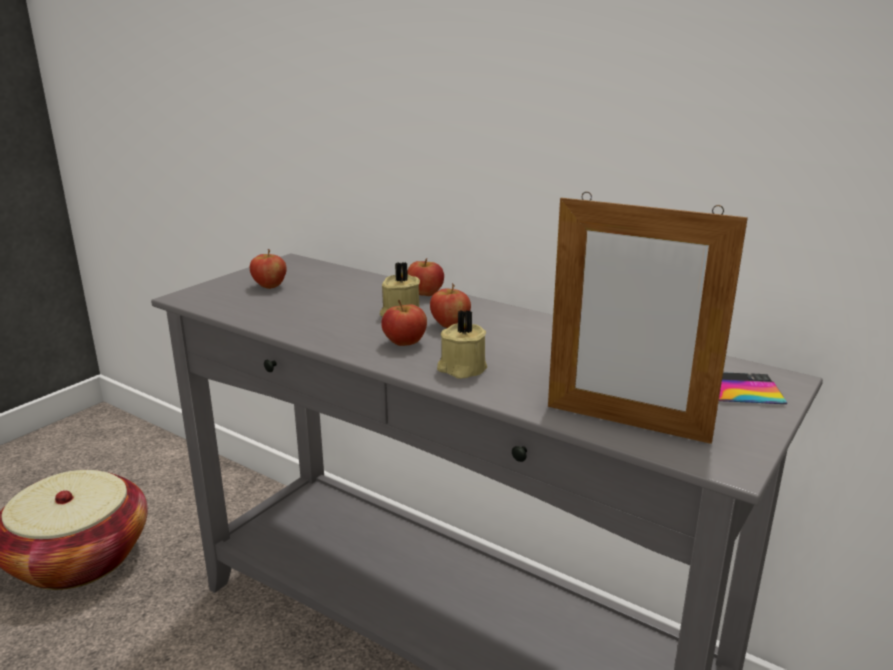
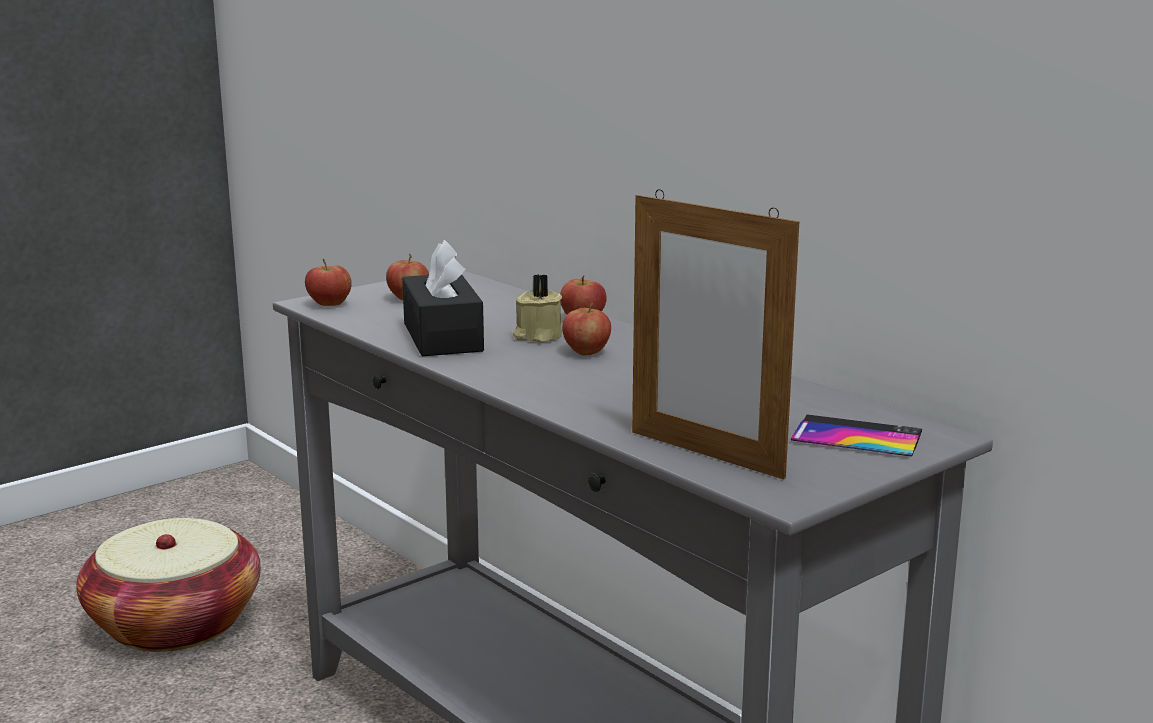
camera: 15 degrees right, 5 degrees down
apple [381,300,427,346] -> apple moved to [305,259,352,306]
beige candle [437,310,487,379] -> none
none -> black tissue box [402,240,484,356]

